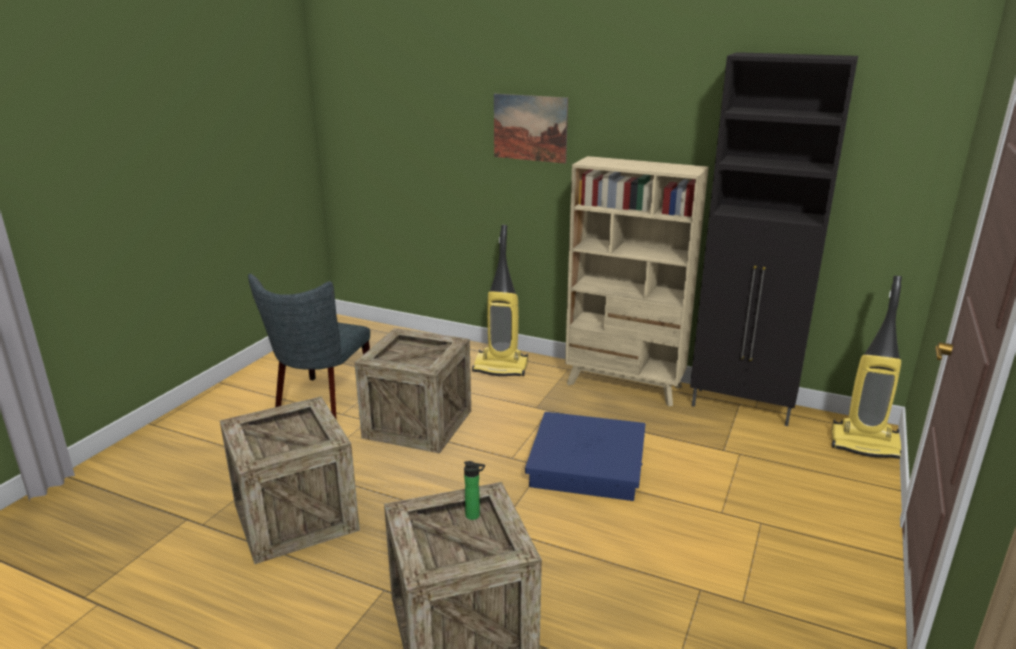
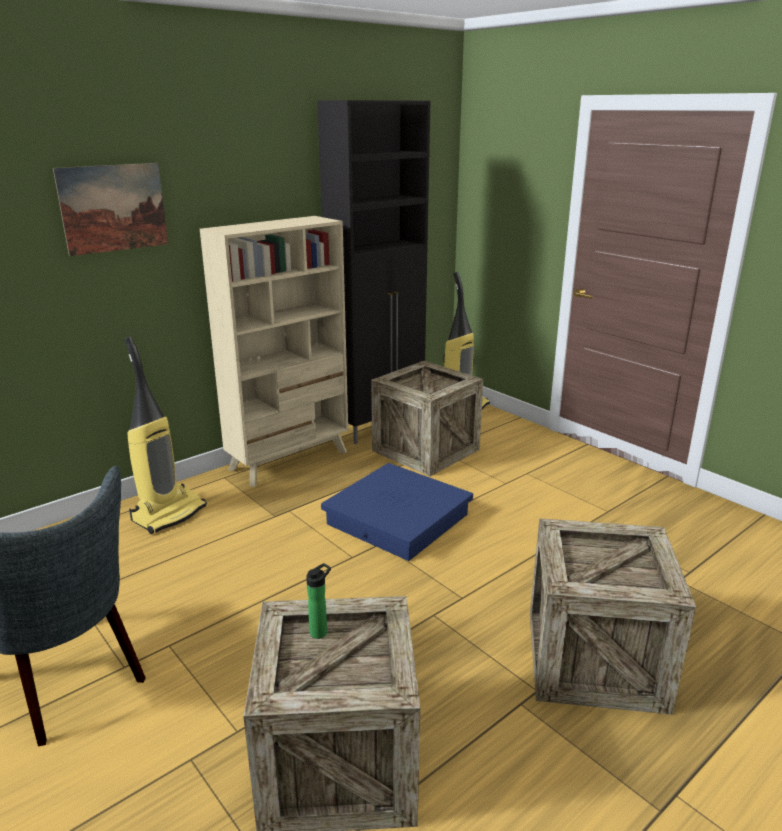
camera: 65 degrees left, 0 degrees up
crate [354,328,471,454] -> crate moved to [371,361,484,476]
bottle [464,461,485,520] -> bottle moved to [306,563,331,639]

